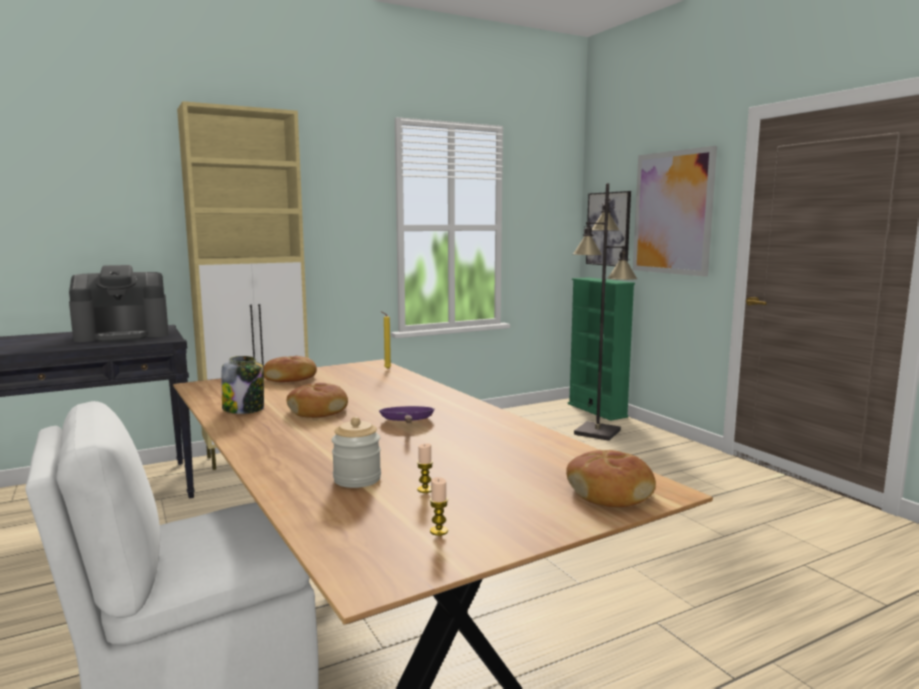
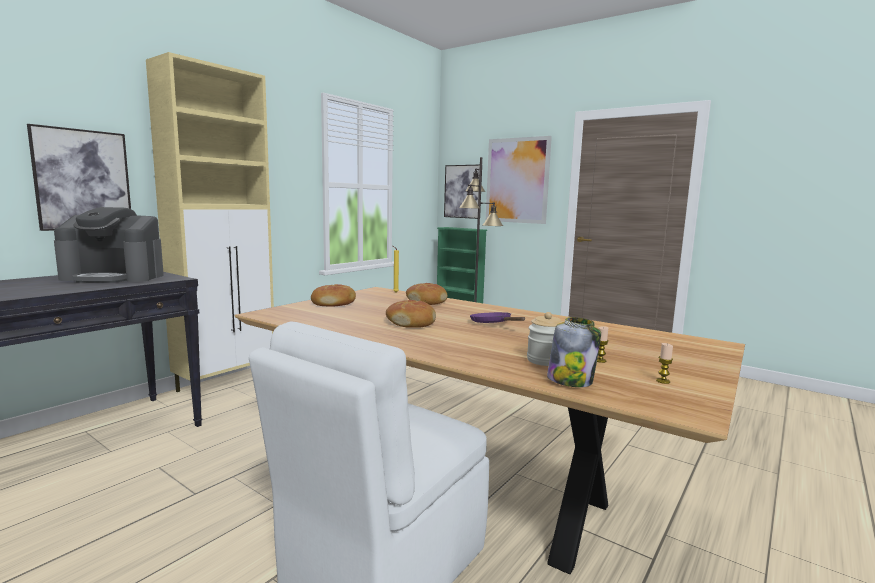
camera: 25 degrees left, 0 degrees up
coffee machine [69,265,169,342] -> coffee machine turned 45 degrees clockwise [54,207,164,283]
jar [222,356,264,414] -> jar moved to [547,317,601,387]
bread [566,450,656,507] -> bread moved to [406,283,447,305]
none -> picture [27,124,131,231]

